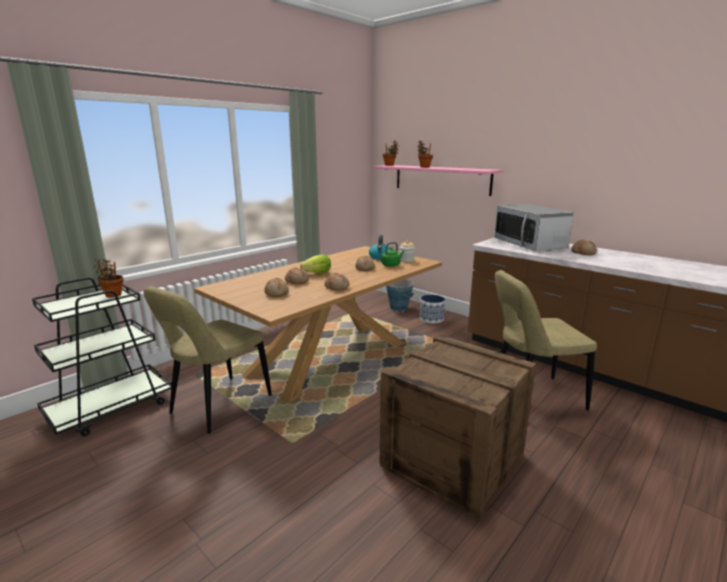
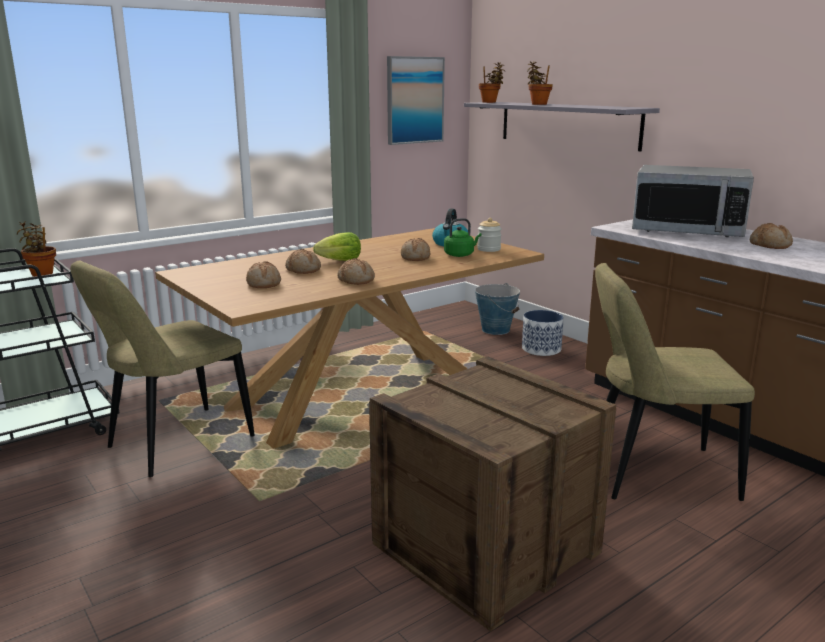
camera: 10 degrees right, 0 degrees up
pink shelf [374,165,503,196] -> grey shelf [464,102,660,152]
microwave [494,204,574,251] -> microwave turned 60 degrees counterclockwise [632,165,754,237]
none -> picture [387,56,445,145]

